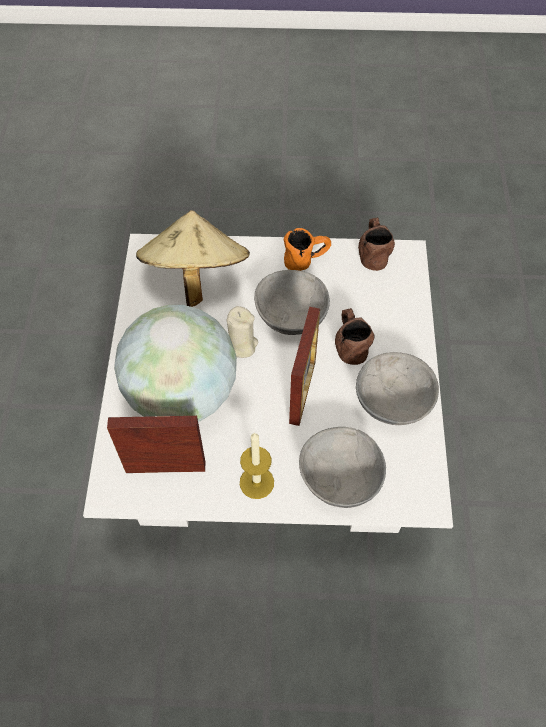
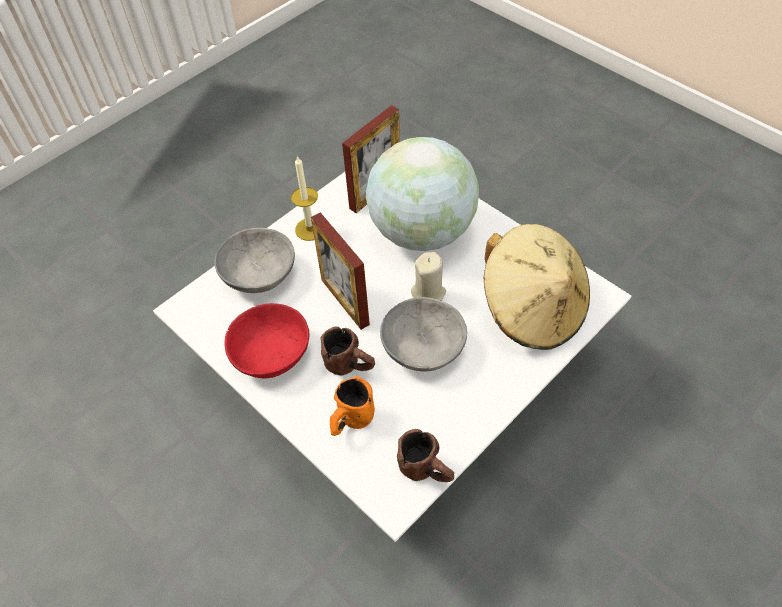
camera: 135 degrees right, 5 degrees down
orange mug [284,228,331,271] -> orange mug moved to [330,376,375,436]
grey bowl [356,352,439,425] -> red bowl [224,303,309,378]

